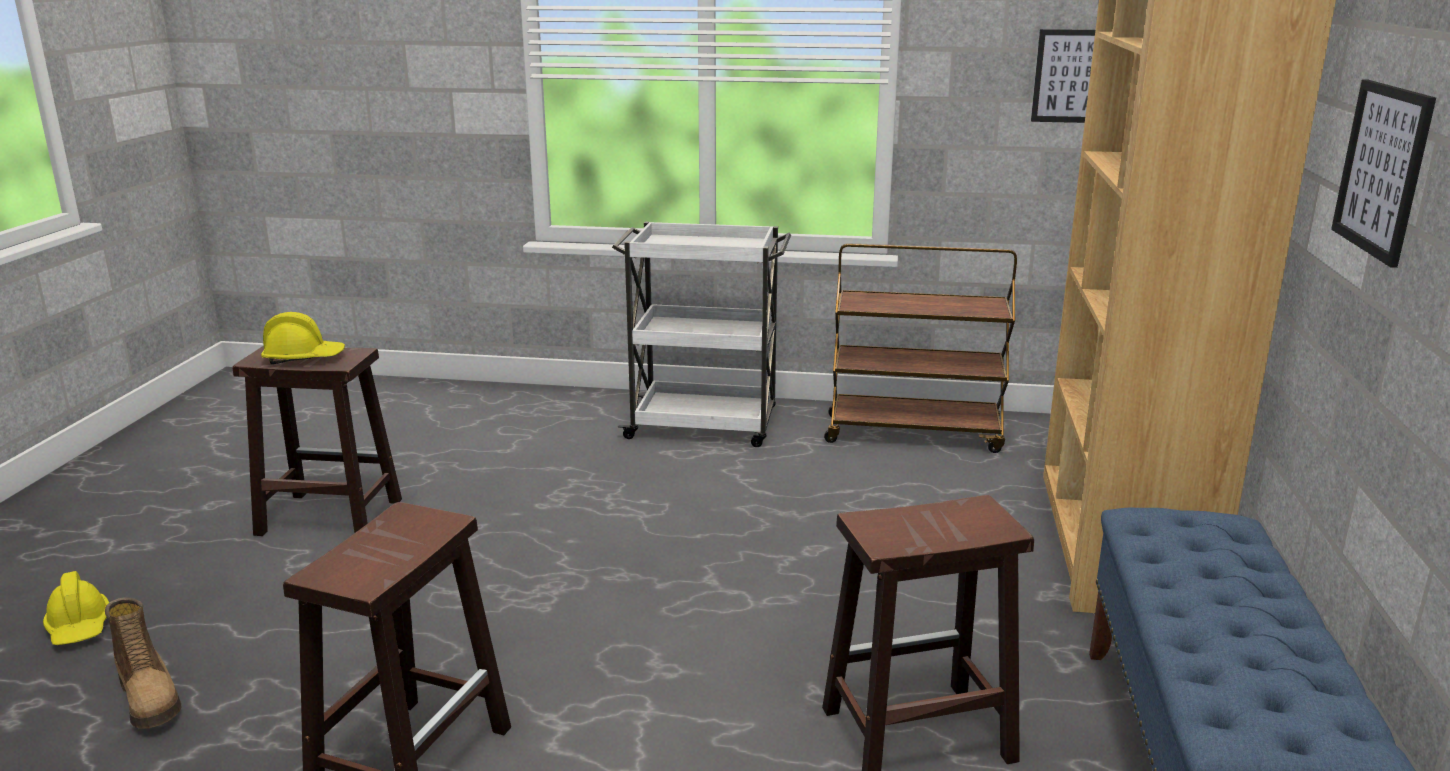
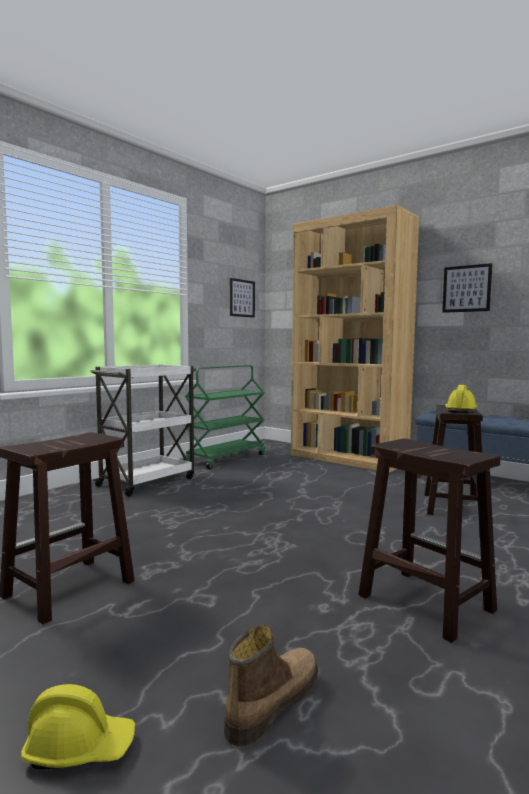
camera: 60 degrees left, 15 degrees down
boot [105,598,181,729] -> boot turned 45 degrees counterclockwise [224,625,318,746]
yellow hard hat [261,312,345,364] -> yellow hard hat moved to [445,385,478,413]
brown cart [824,243,1017,453] -> green cart [184,365,265,469]

